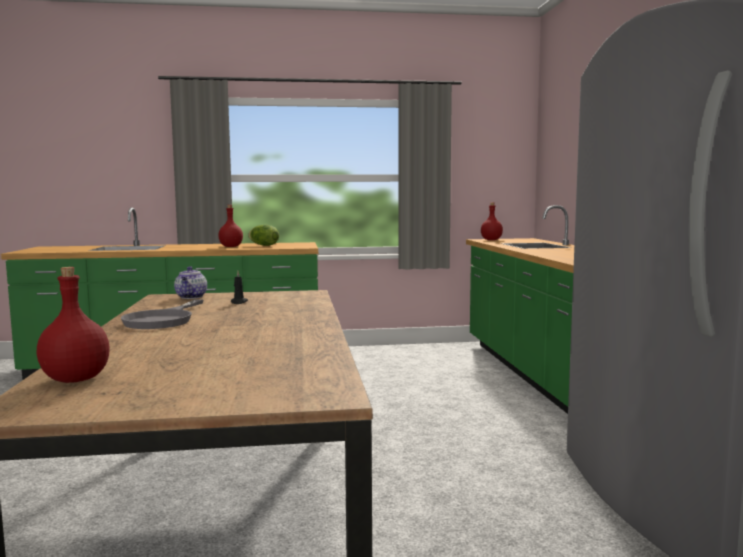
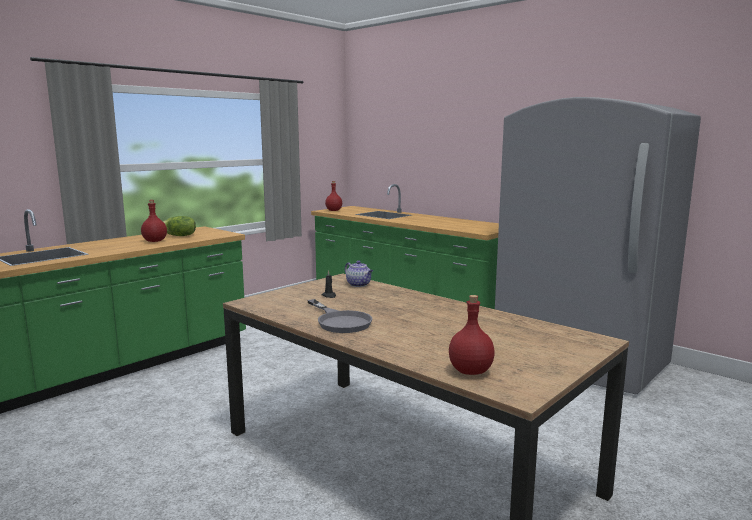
camera: 40 degrees left, 5 degrees up
teapot [174,266,207,299] -> teapot moved to [345,261,373,287]

